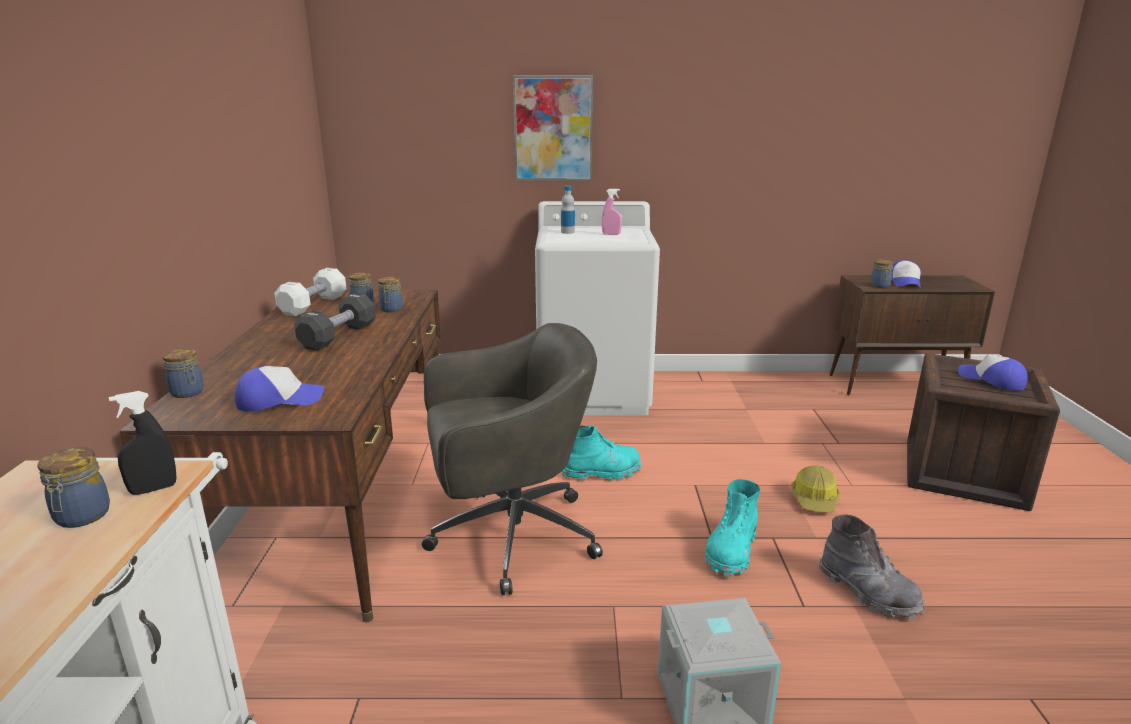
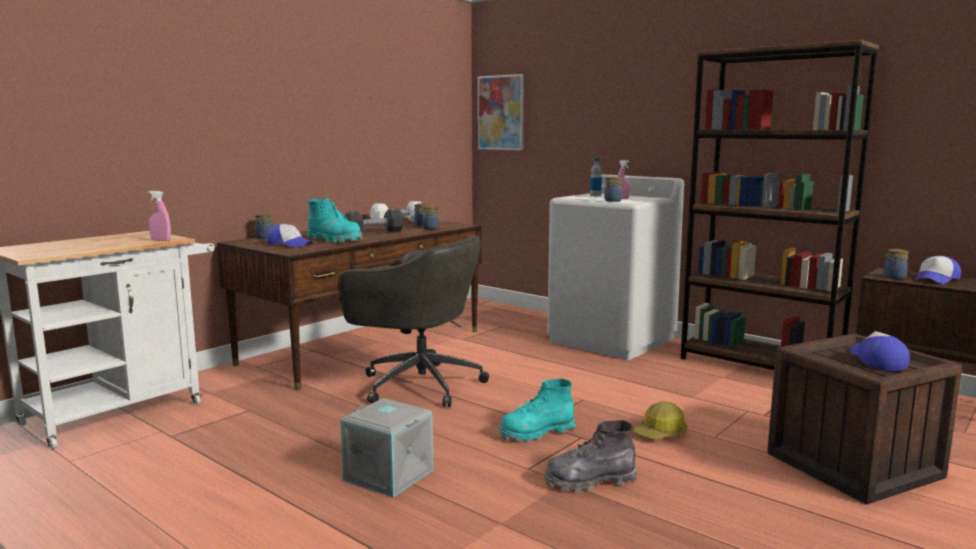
camera: 40 degrees right, 10 degrees down
jar [37,447,110,528] -> jar moved to [605,177,622,202]
black spray bottle [109,391,177,495] -> pink spray bottle [148,191,171,241]
picture [513,76,593,181] -> picture moved to [478,74,524,150]
turquoise boot [561,425,641,481] -> turquoise boot moved to [307,198,362,243]
grey boot [819,514,925,620] -> grey boot turned 75 degrees clockwise [545,420,637,492]
none -> brown bookcase [681,40,879,370]

